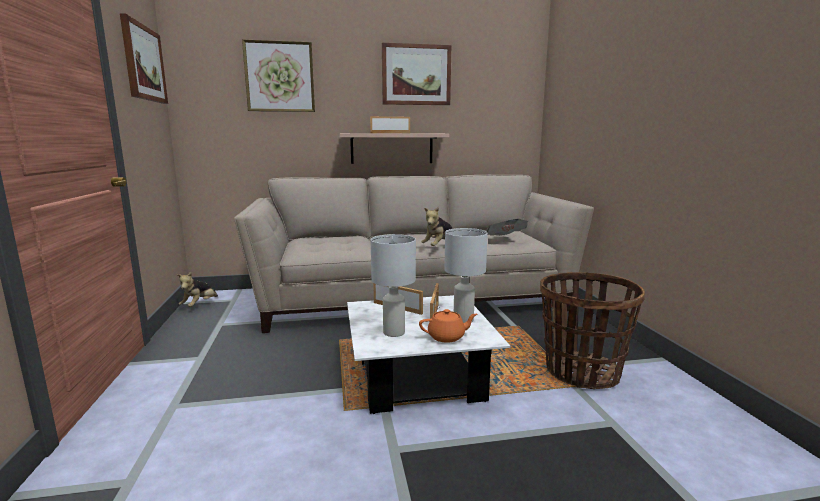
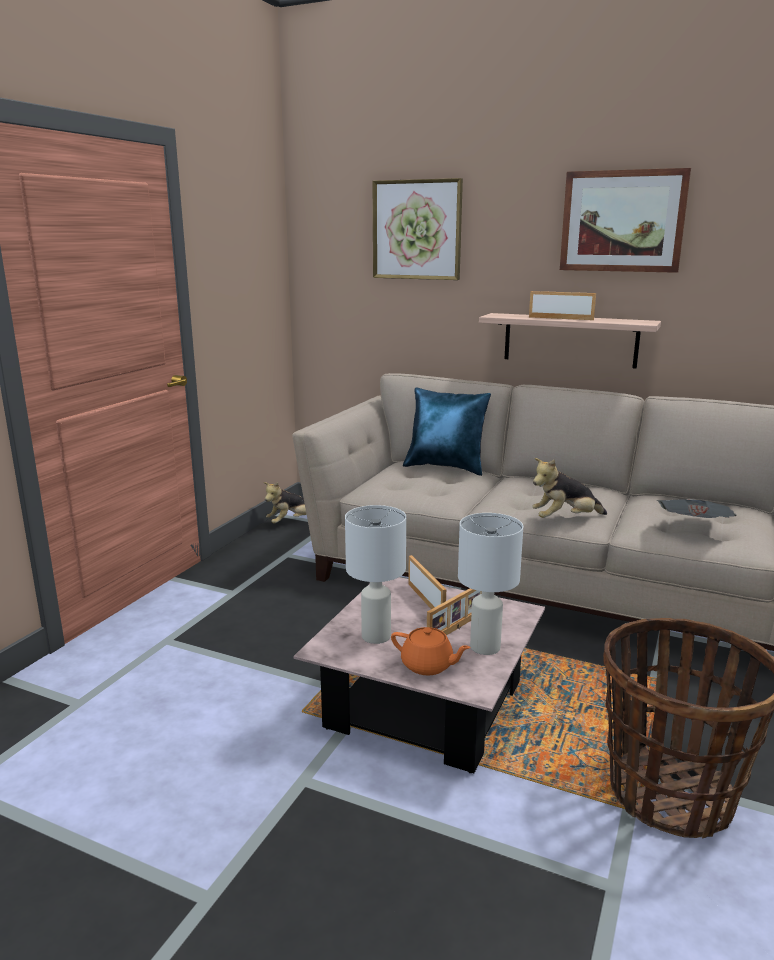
camera: 35 degrees right, 5 degrees up
picture [120,13,168,104] -> none
white coffee table [347,295,511,414] -> pink coffee table [293,577,545,773]
none -> blue pillow [403,387,491,476]

